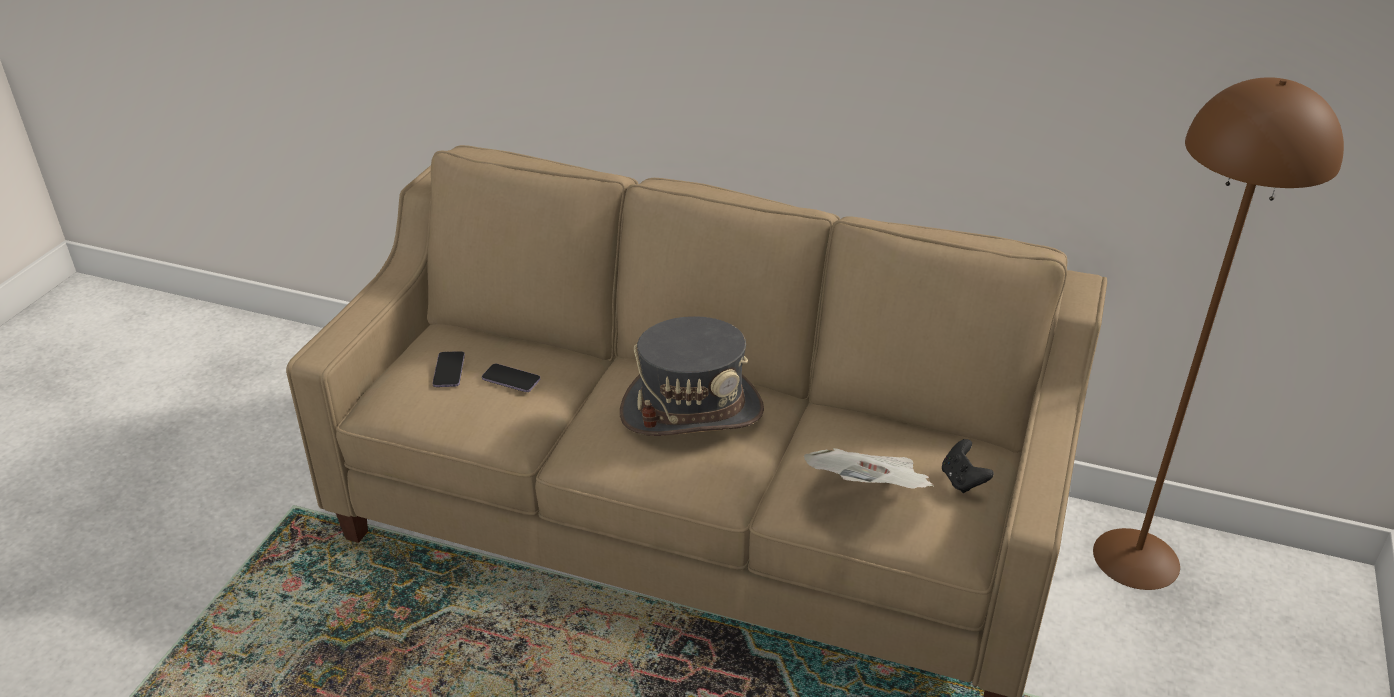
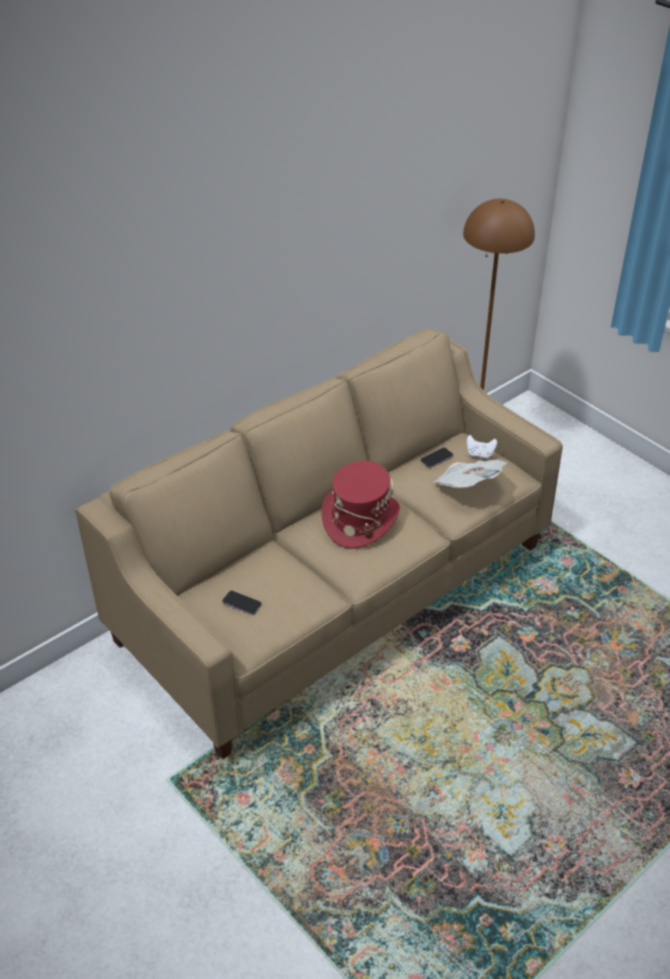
camera: 60 degrees left, 5 degrees up
phone [482,364,540,392] -> phone moved to [420,447,453,468]
grey hat [620,316,764,436] -> red hat [322,461,400,549]
black game controller [942,439,994,493] -> white game controller [467,435,497,458]

